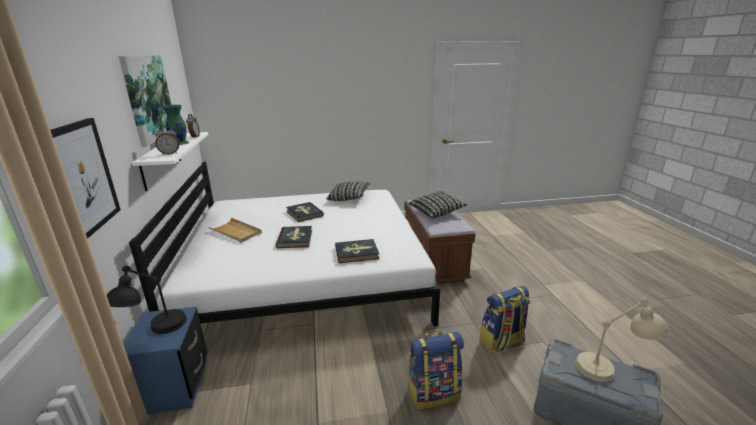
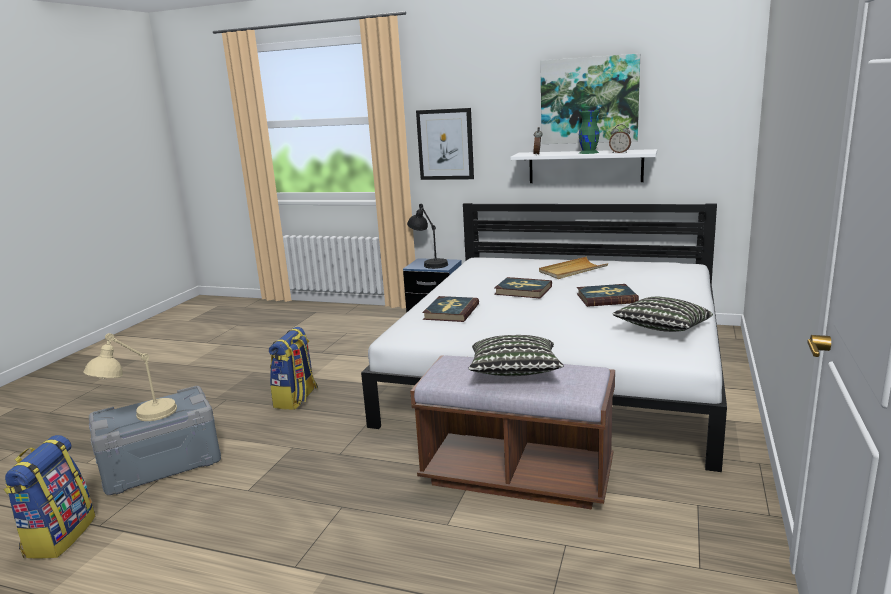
camera: 120 degrees right, 5 degrees down
backpack [480,286,530,353] -> backpack moved to [4,435,95,558]

